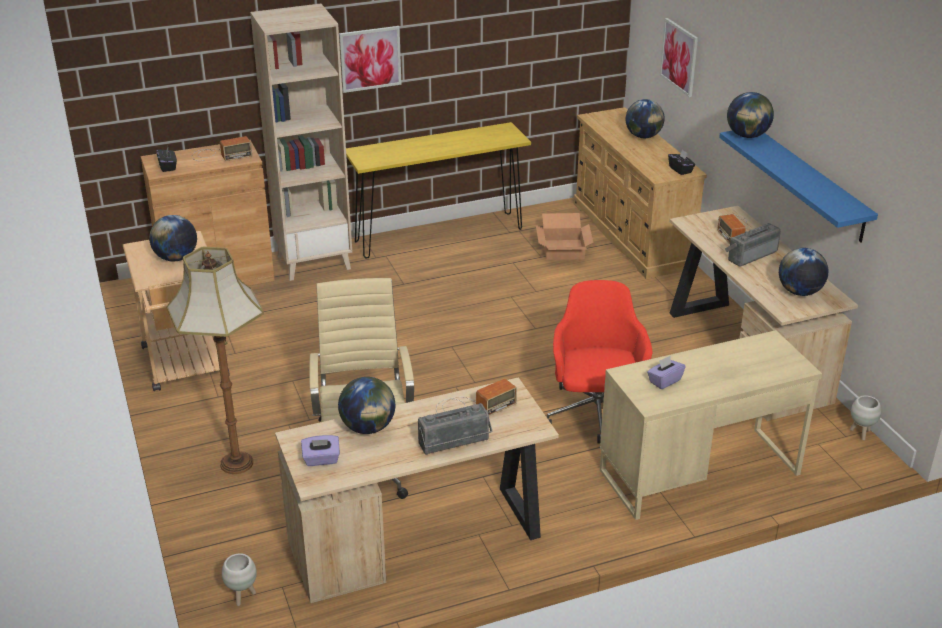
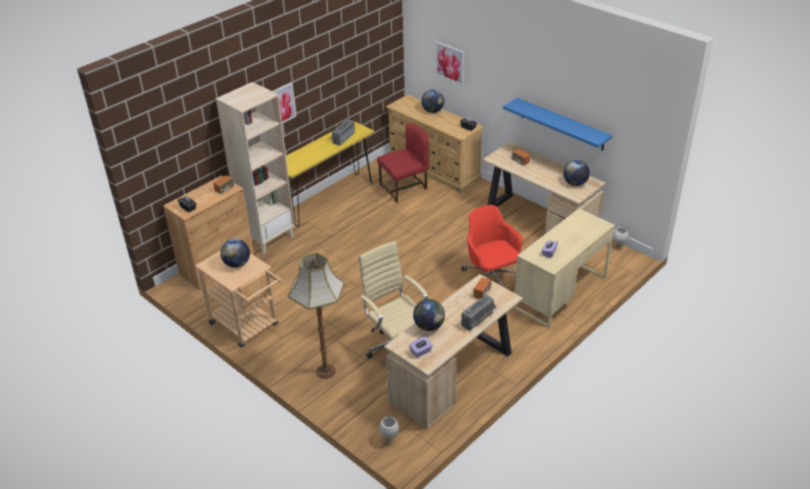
camera: 25 degrees left, 5 degrees up
cardboard box [536,213,594,260] -> red chair [377,123,429,203]
radio [725,223,781,266] -> radio moved to [330,119,355,145]
globe [727,92,774,138] -> none

